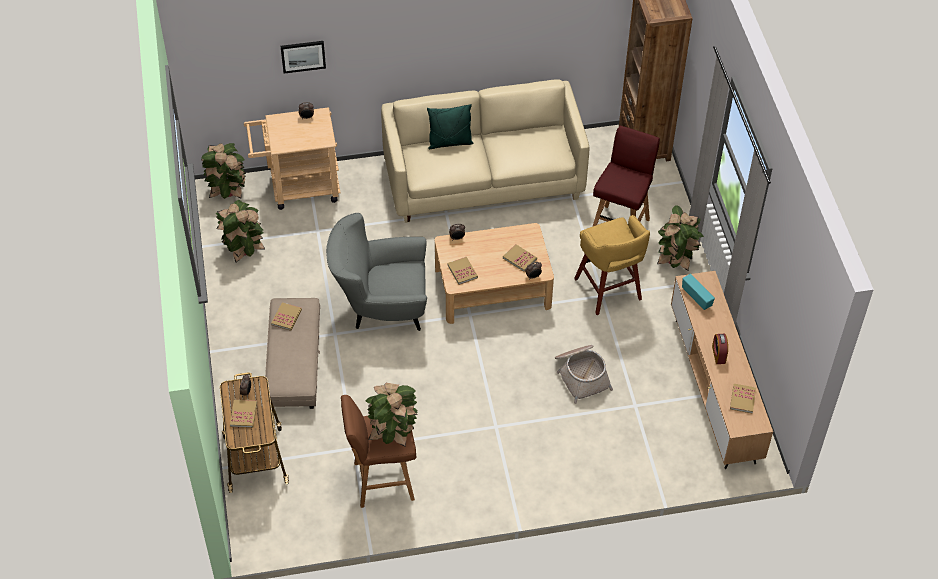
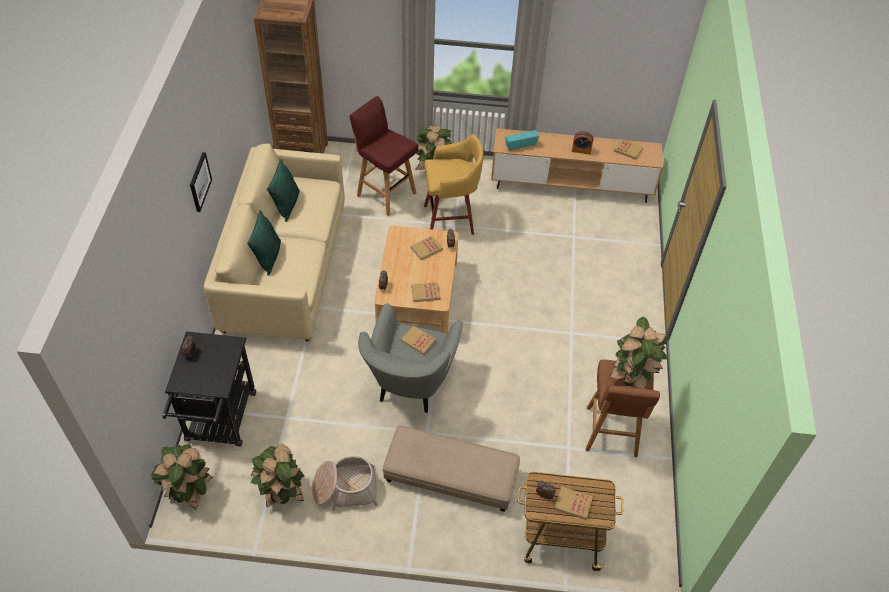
camera: 75 degrees left, 0 degrees up
beige cart [244,107,341,210] -> black cart [162,332,256,447]
book [271,302,302,331] -> book moved to [401,326,436,355]
picture [281,41,326,74] -> picture moved to [190,152,212,212]
basket [555,345,613,404] -> basket moved to [312,456,378,511]
none -> green pillow [267,159,300,222]

